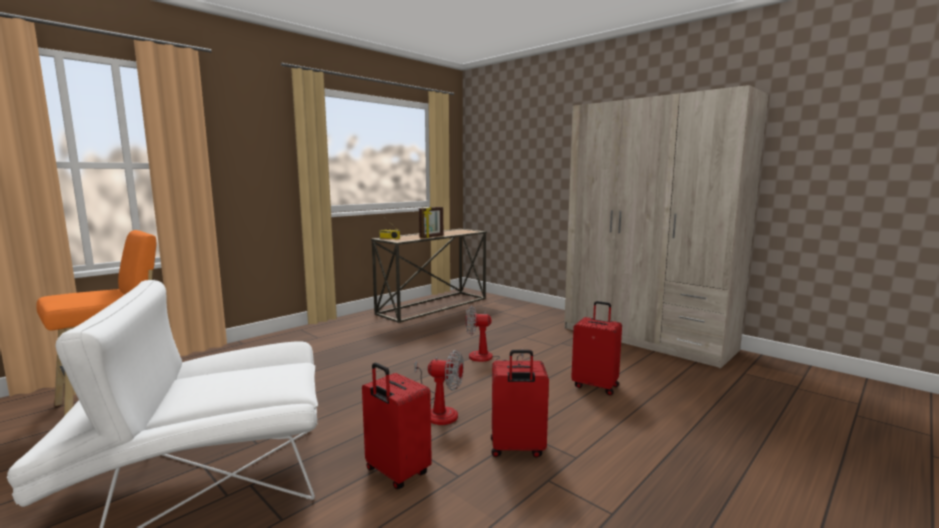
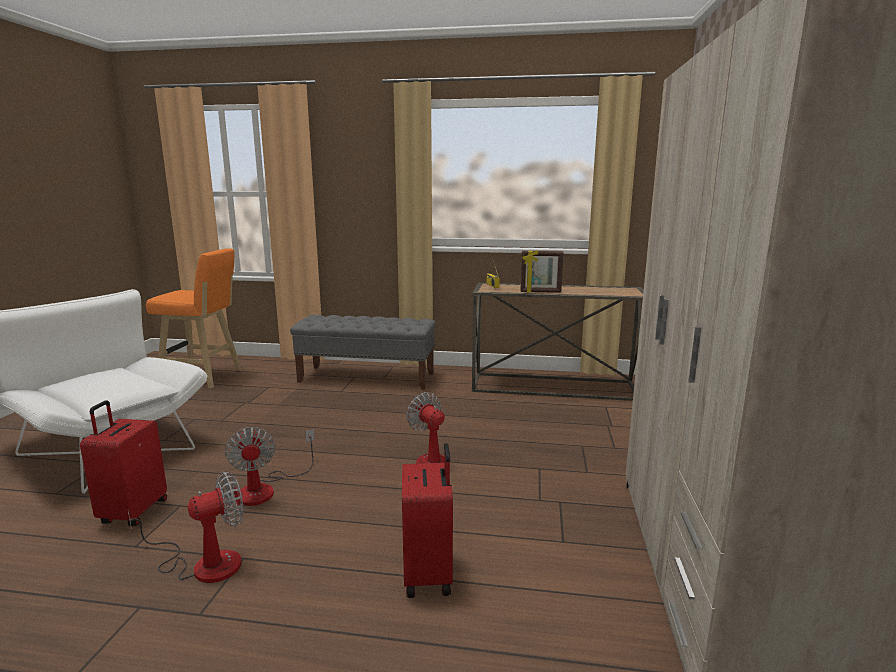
camera: 55 degrees right, 5 degrees up
red suitcase [491,350,549,458] -> fan [128,471,244,583]
none -> grey bench [290,315,436,390]

